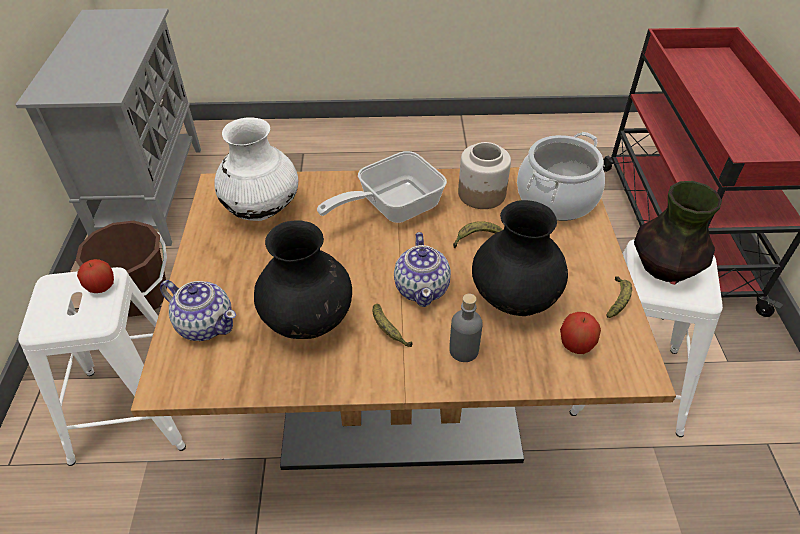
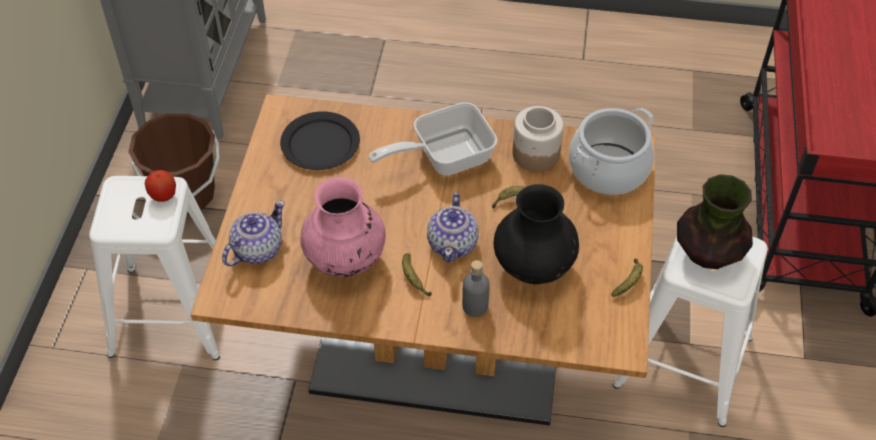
camera: 10 degrees right, 5 degrees up
teapot [160,280,236,341] -> teapot turned 90 degrees counterclockwise [222,200,285,266]
white vase [214,118,298,221] -> black plate [280,111,360,170]
black vase [254,221,352,339] -> pink vase [300,177,386,277]
apple [560,312,601,354] -> none

